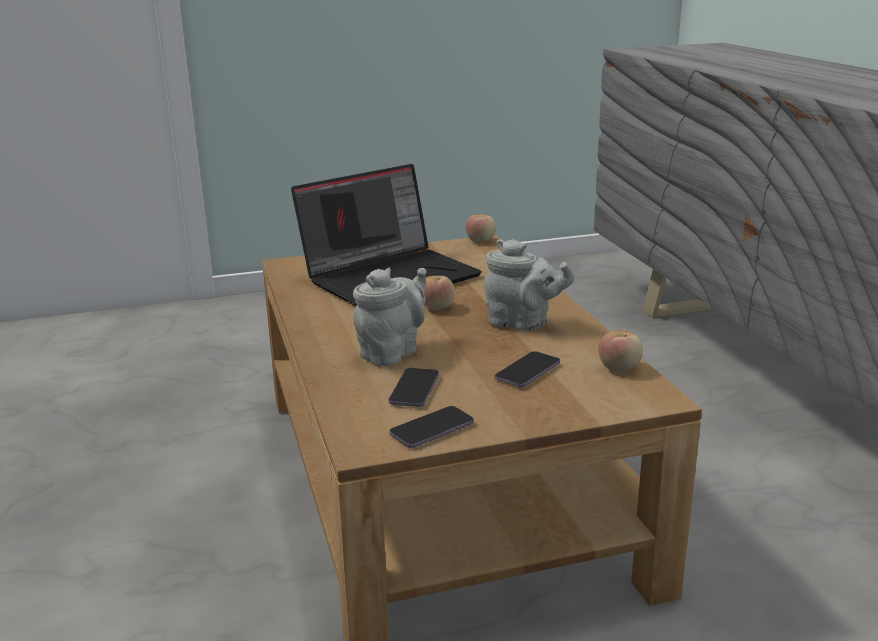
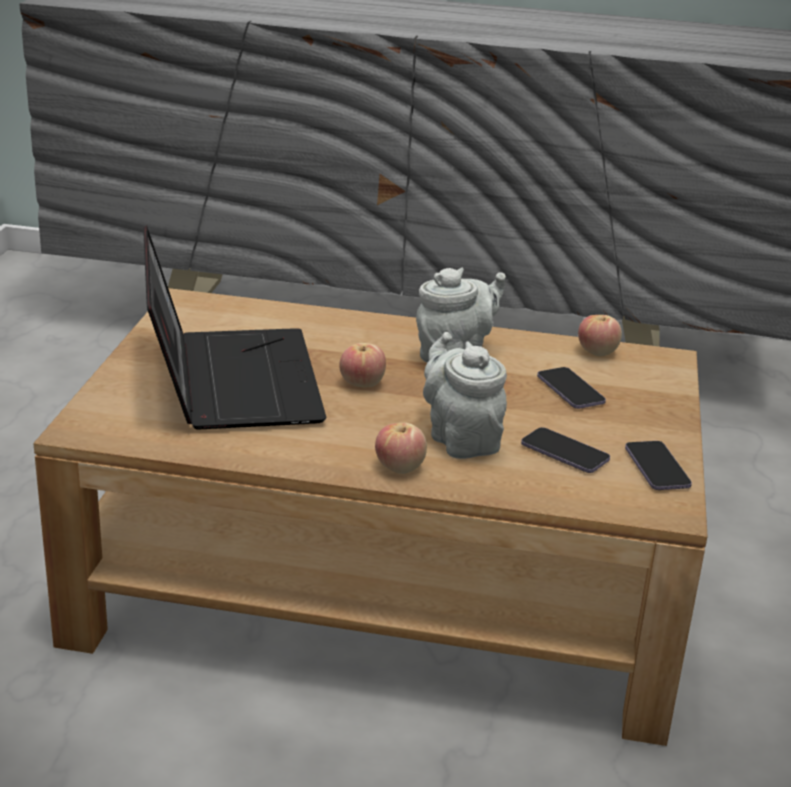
camera: 65 degrees left, 5 degrees up
apple [465,214,496,243] -> apple moved to [375,423,427,474]

